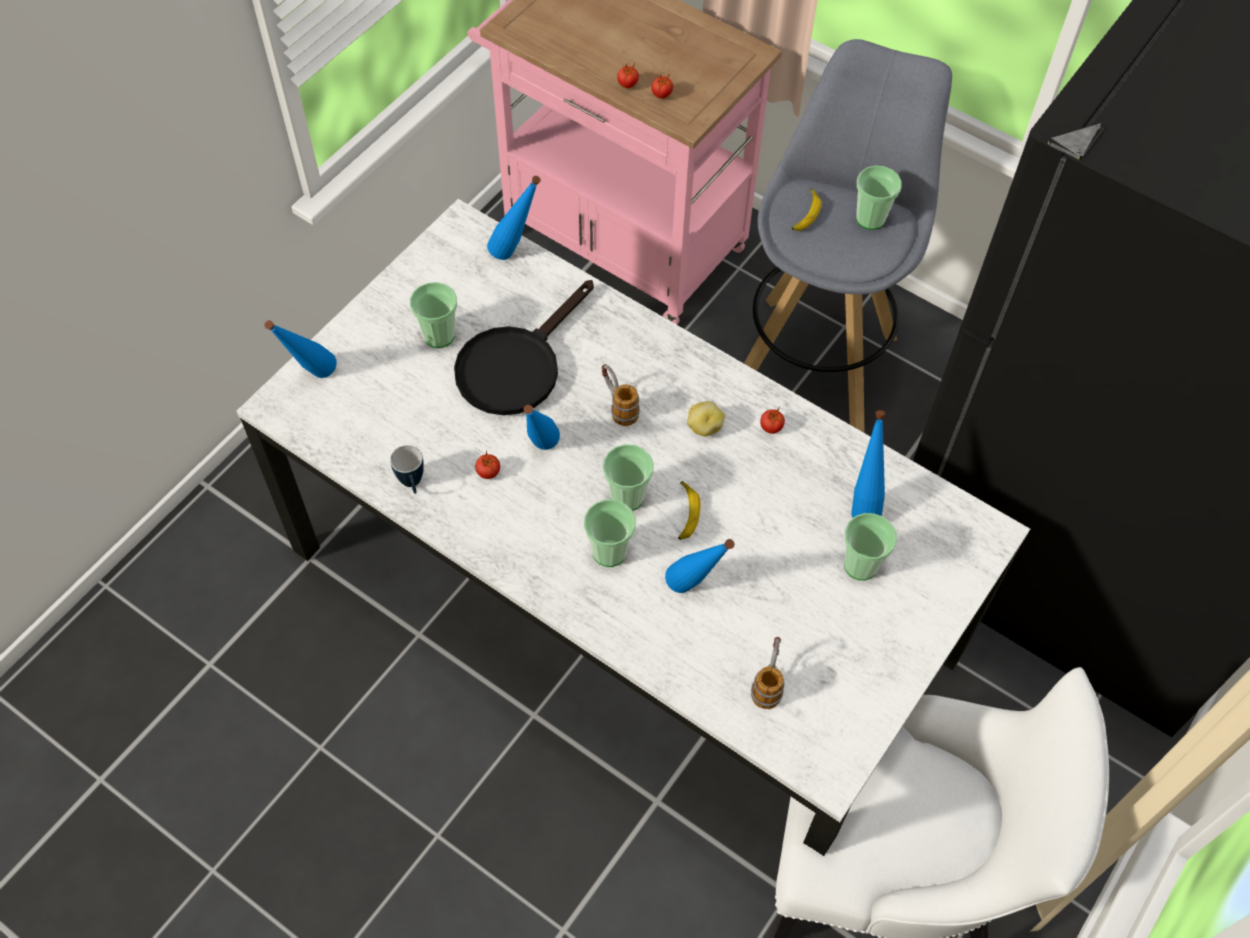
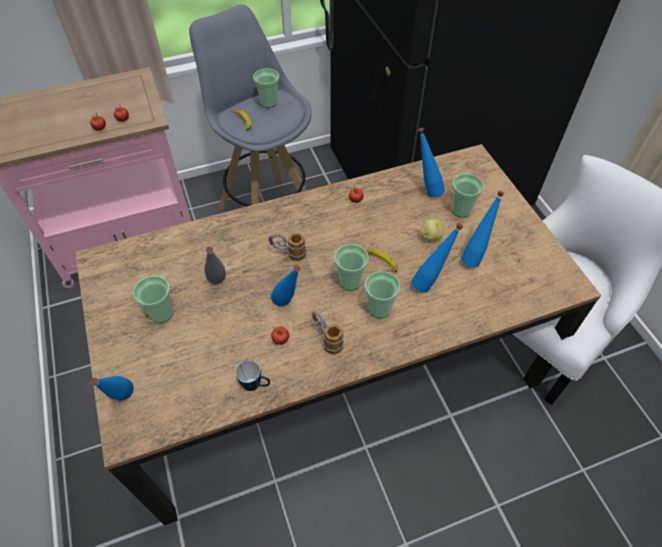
camera: 55 degrees left, 5 degrees down
white dining table [237,199,1030,856] -> brown dining table [75,144,601,526]
black frying pan [454,280,594,415] -> grey bottle [204,247,226,284]
blue bottle [487,176,541,260] -> blue bottle moved to [461,191,504,268]
potato [687,401,725,436] -> potato moved to [420,219,443,242]
mug [751,637,785,709] -> mug moved to [312,311,344,354]

